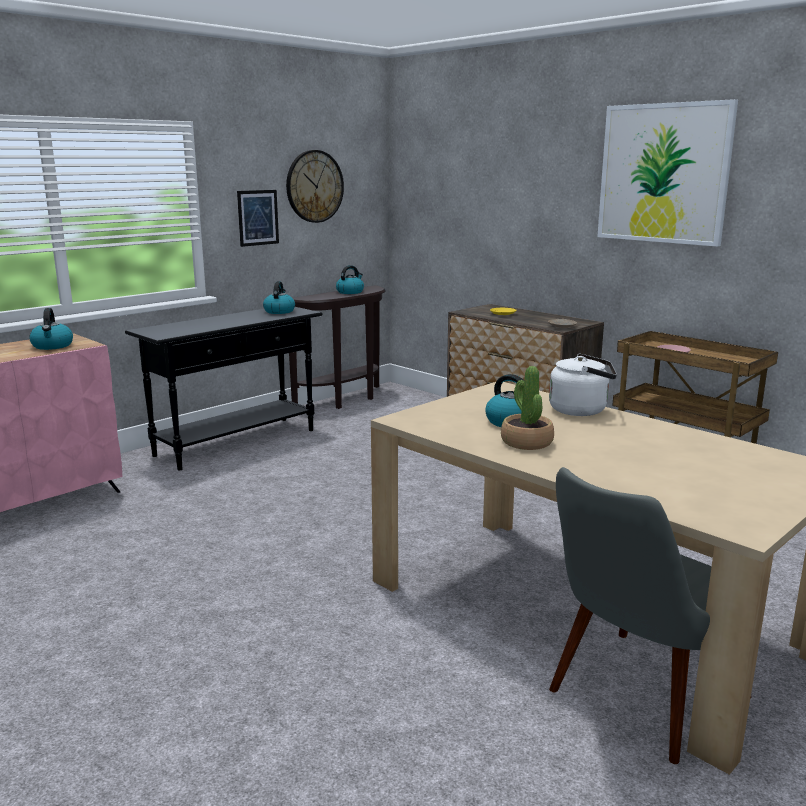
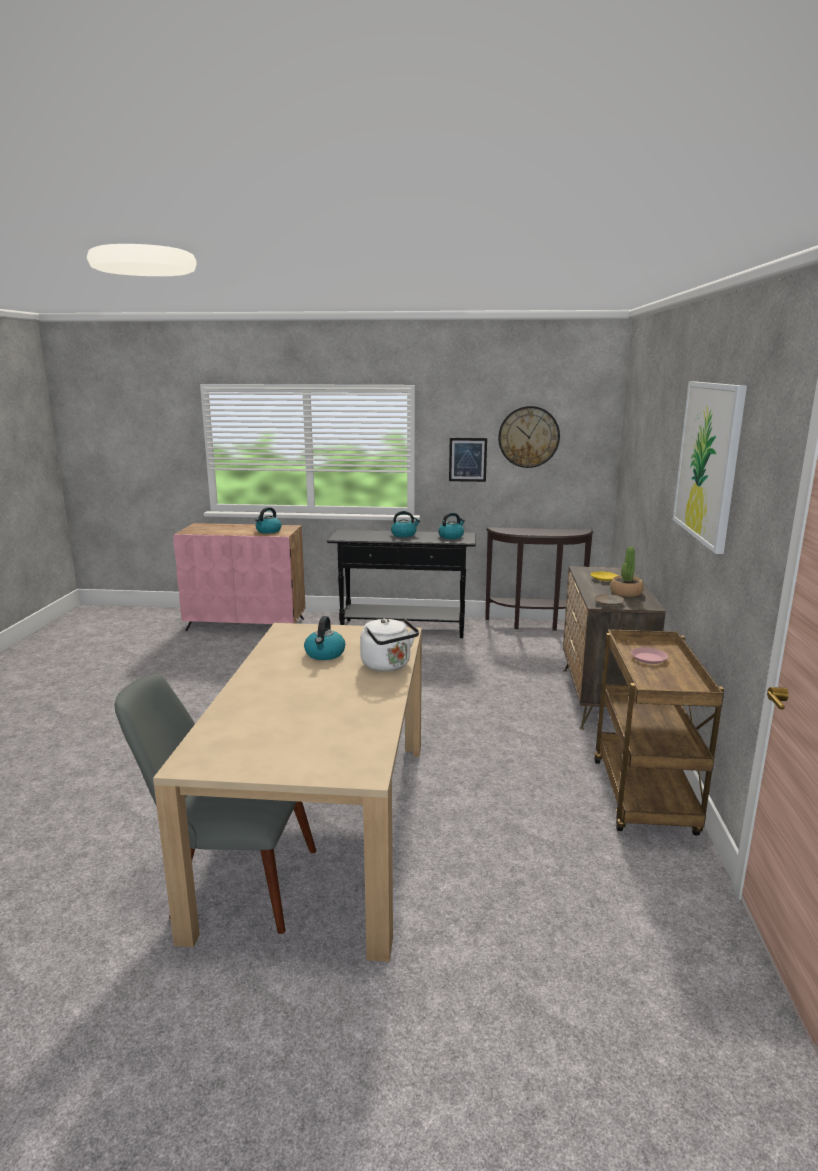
camera: 50 degrees right, 0 degrees up
kettle [336,265,364,294] -> kettle moved to [391,511,420,537]
potted plant [501,366,554,450] -> potted plant moved to [610,546,644,597]

